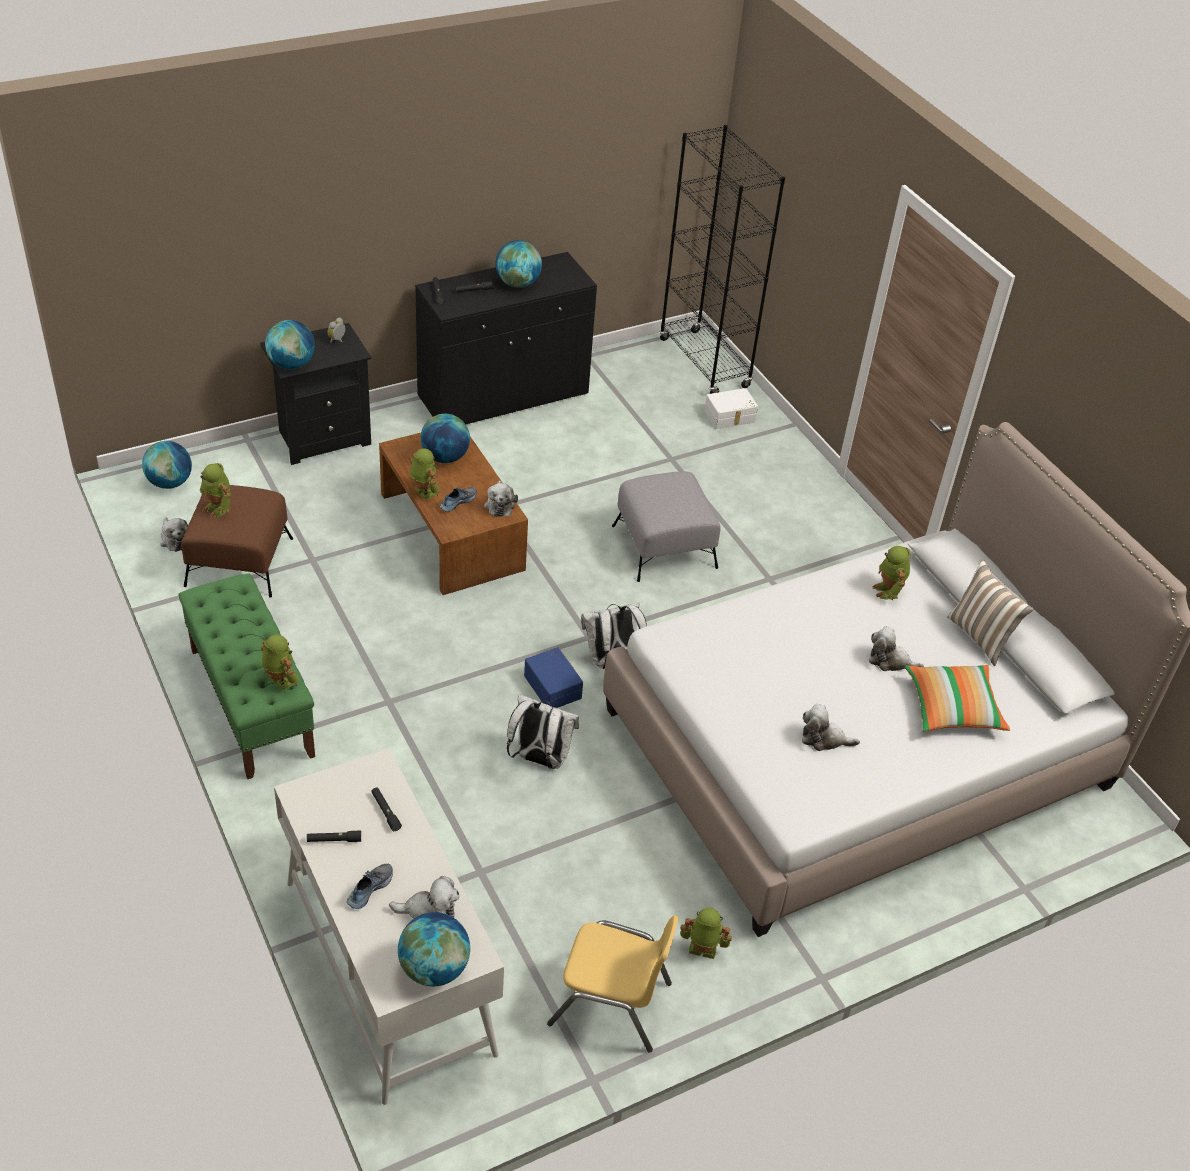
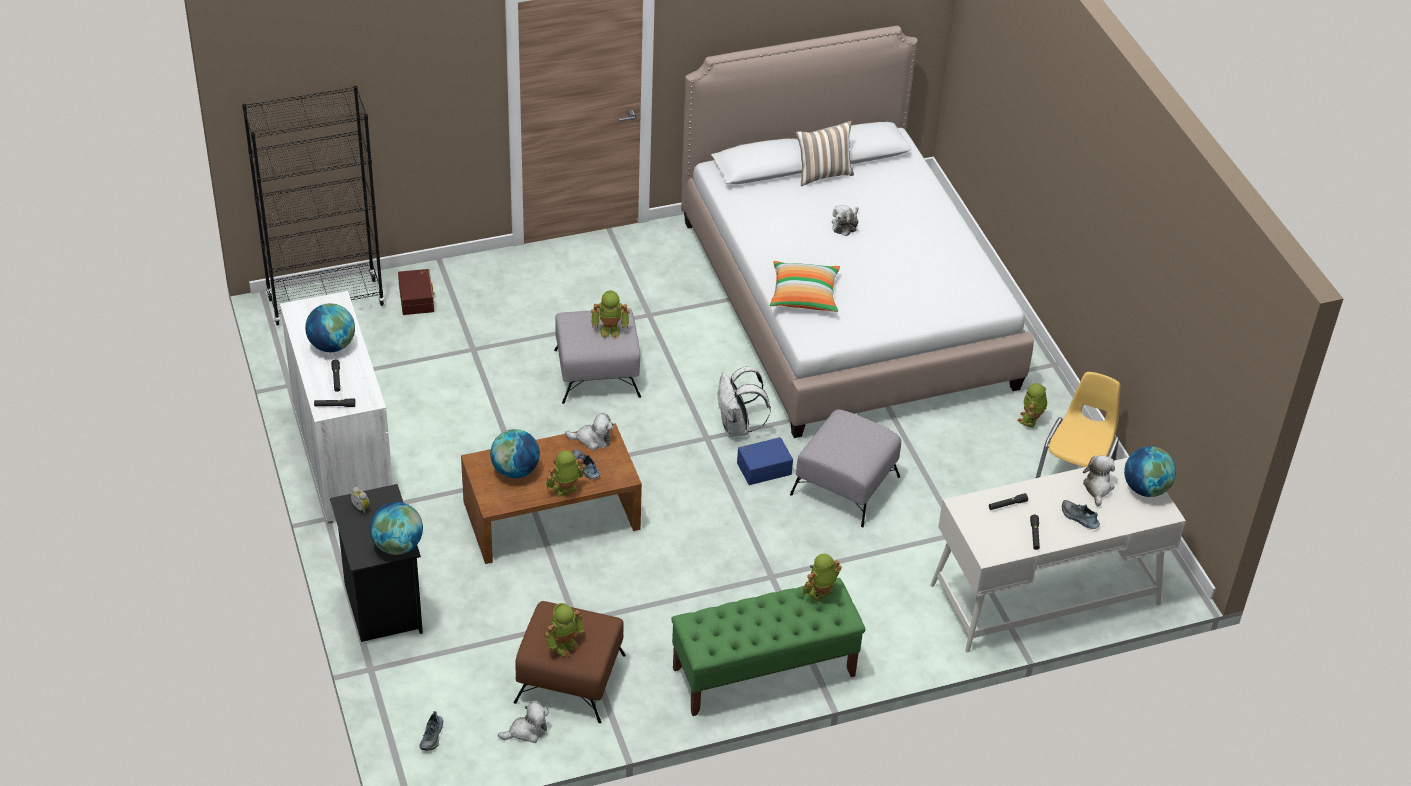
camera: 80 degrees left, 0 degrees up
globe [142,441,192,489] -> shoe [419,711,443,751]
black cabinet [415,252,597,424] -> white cabinet [280,291,393,523]
white backpack [507,695,579,769] -> grey ottoman [790,409,901,527]
white storage box [704,388,758,429] -> brown storage box [398,269,435,315]
plush toy [802,704,860,751] -> none
toy robot [872,546,910,600] -> toy robot moved to [591,290,630,339]
pillow [905,665,1010,732] -> pillow moved to [770,261,840,312]

